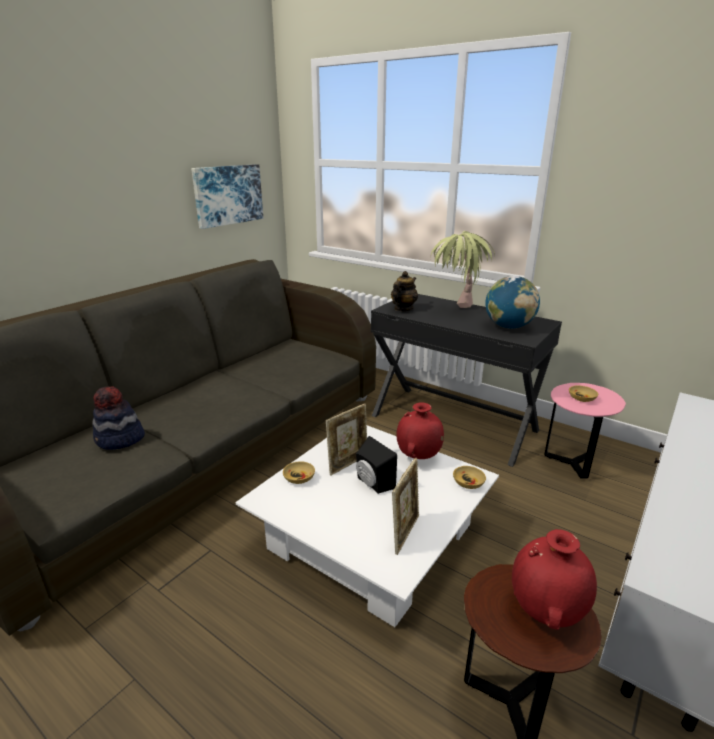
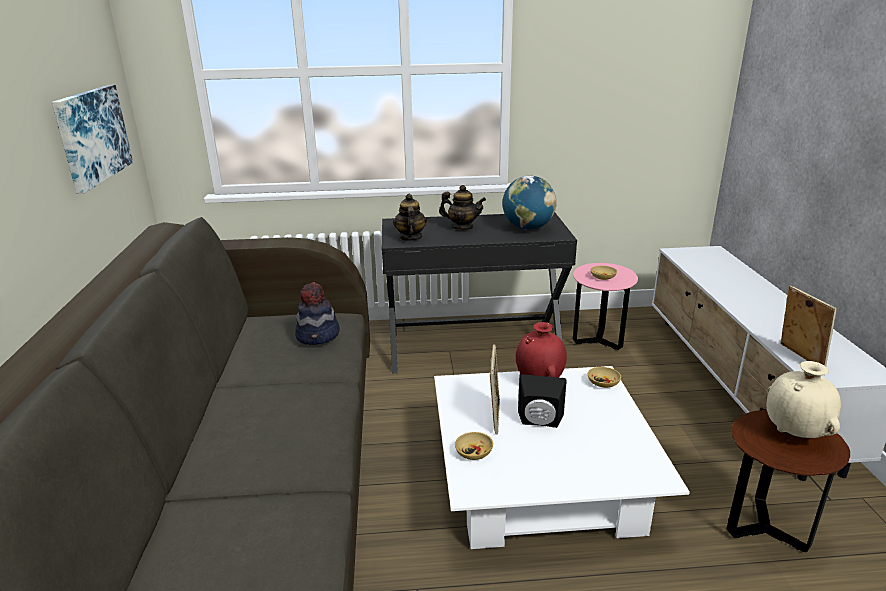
camera: 40 degrees left, 0 degrees up
hat [92,386,145,450] -> hat moved to [295,282,340,345]
picture frame [392,458,419,555] -> picture frame moved to [780,285,837,366]
potted plant [430,231,495,308] -> teapot [439,185,486,230]
red vase [512,529,597,630] -> beige vase [767,361,841,438]

